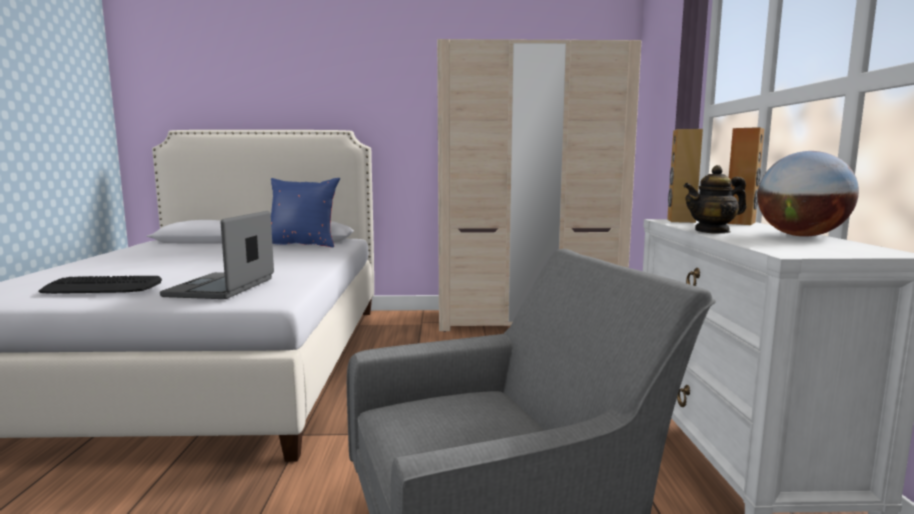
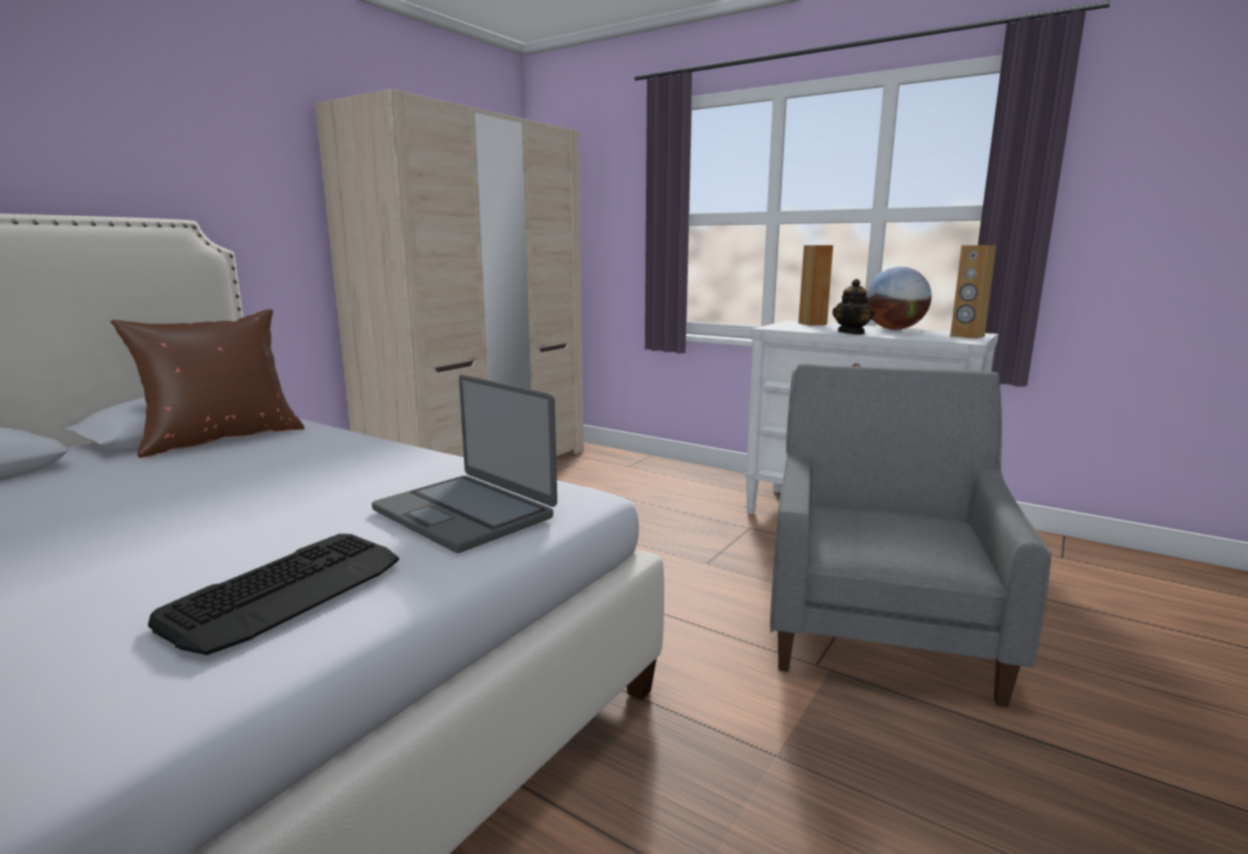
camera: 55 degrees left, 5 degrees up
blue pillow [271,178,340,248] -> brown pillow [111,309,305,458]
brown speaker [667,129,703,223] -> brown speaker moved to [950,245,996,339]

